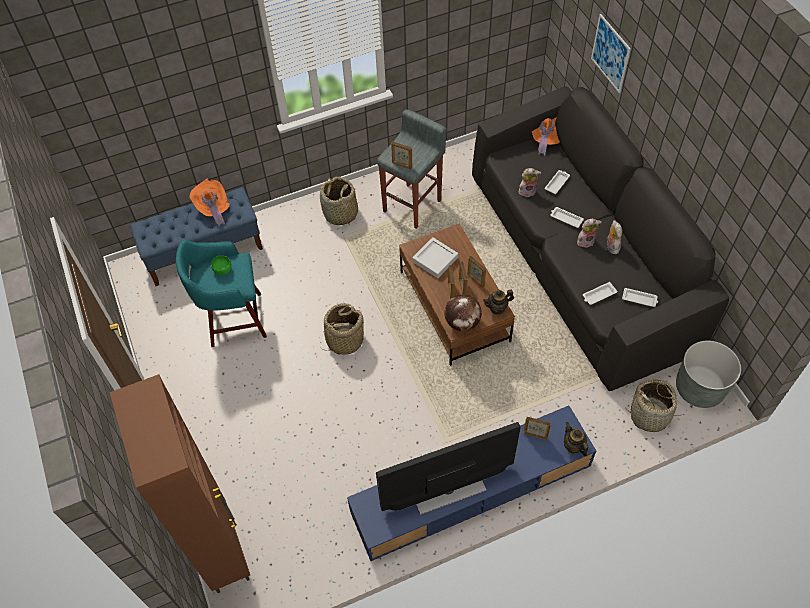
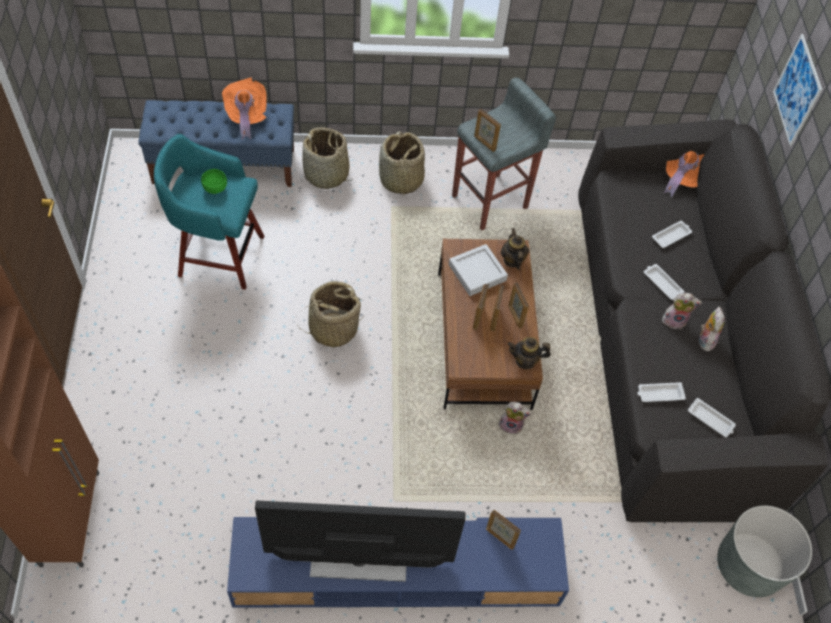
camera: 15 degrees right, 0 degrees up
globe [444,294,482,332] -> none
plush toy [519,168,542,197] -> plush toy moved to [498,402,532,434]
teapot [564,422,589,456] -> teapot moved to [501,228,529,270]
basket [625,380,684,432] -> basket moved to [302,127,353,189]

